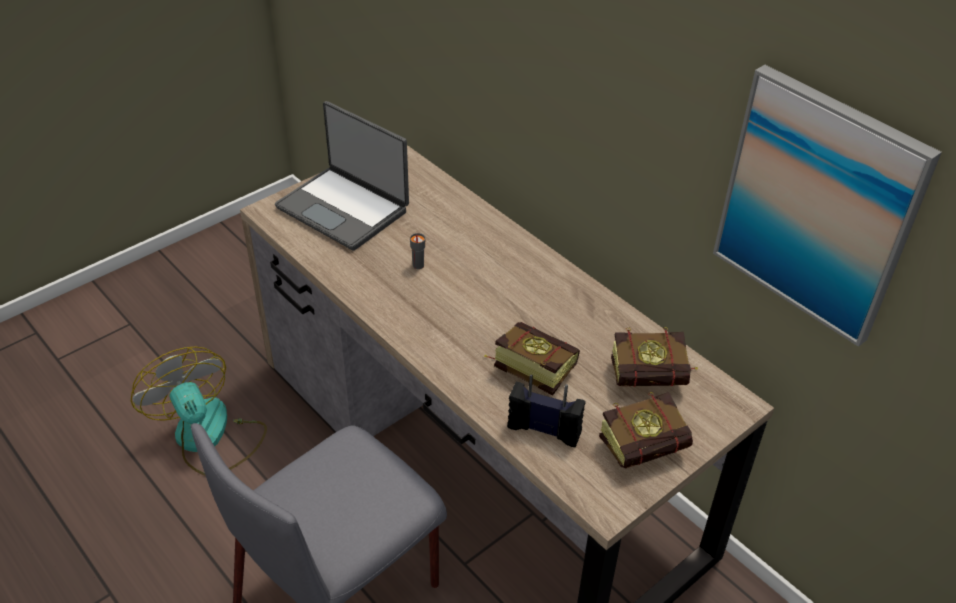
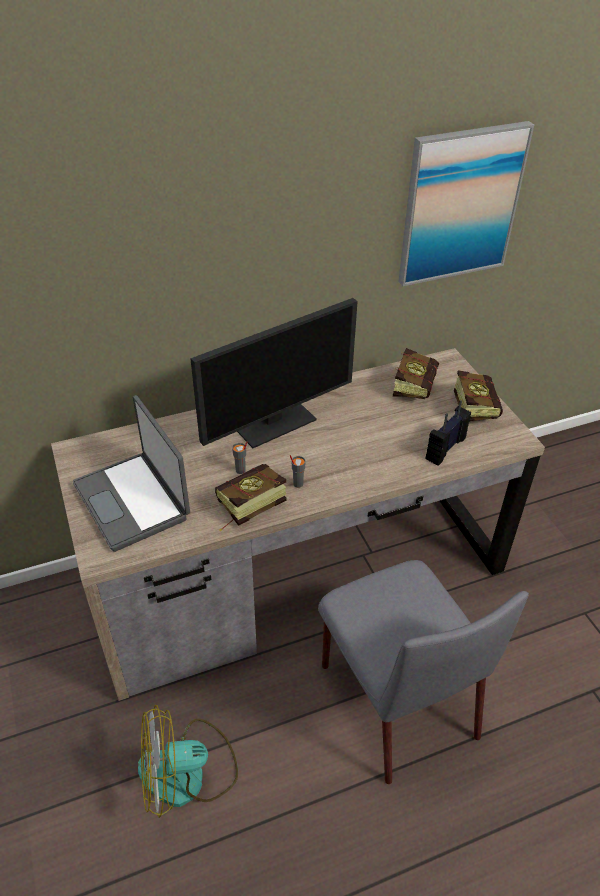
camera: 70 degrees left, 0 degrees up
laptop [275,101,409,251] -> laptop turned 90 degrees clockwise [73,395,190,552]
book [484,322,580,395] -> book moved to [215,464,287,531]
none -> monitor [190,298,358,448]
none -> grey cup [290,455,306,488]

